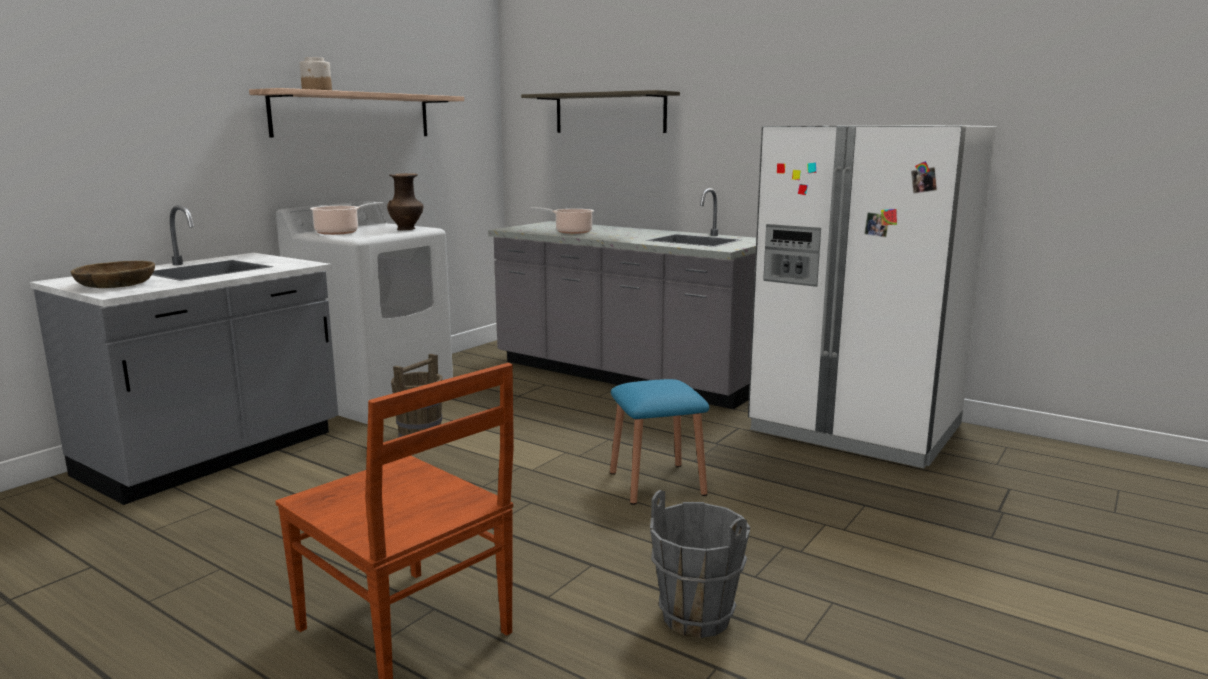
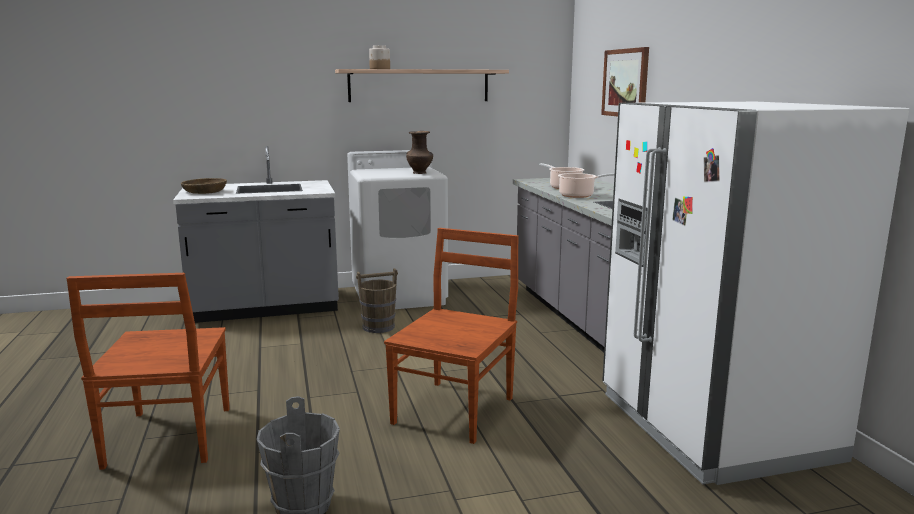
camera: 40 degrees right, 0 degrees up
cooking pot [310,202,383,235] -> cooking pot moved to [558,173,615,198]
shelf [521,90,680,133] -> picture [601,47,649,116]
blue stool [610,379,709,505] -> brown chair [384,228,519,444]

